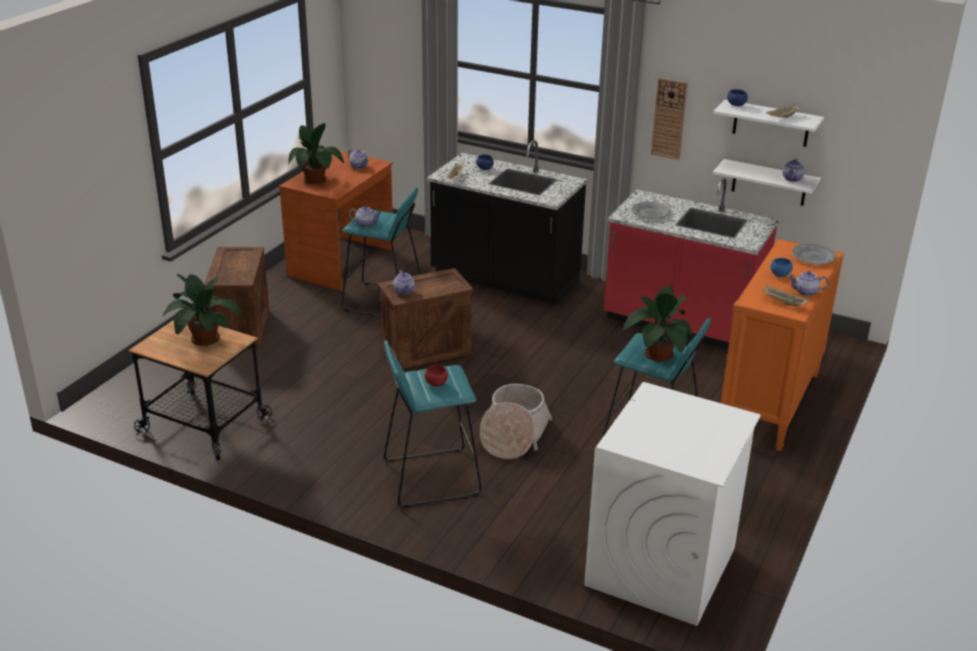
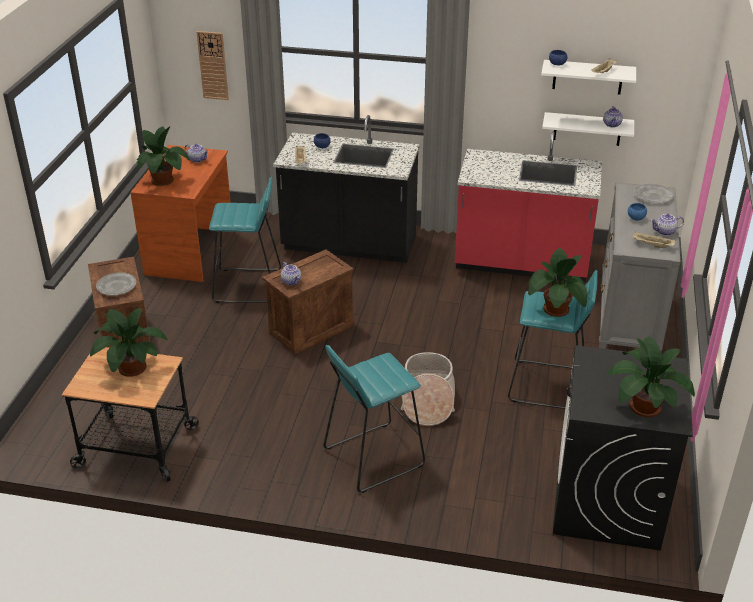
camera: 15 degrees left, 5 degrees up
teapot [349,206,382,227] -> none
red bowl [425,365,448,386] -> none
white washing machine [584,382,761,626] -> black washing machine [553,345,693,551]
grey plate [631,202,671,219] -> grey plate moved to [96,272,136,296]
wall clock [651,78,688,160] -> wall clock moved to [197,31,229,100]
orange dresser [721,239,844,451] -> grey dresser [599,182,681,351]
none -> potted plant [606,336,695,417]

